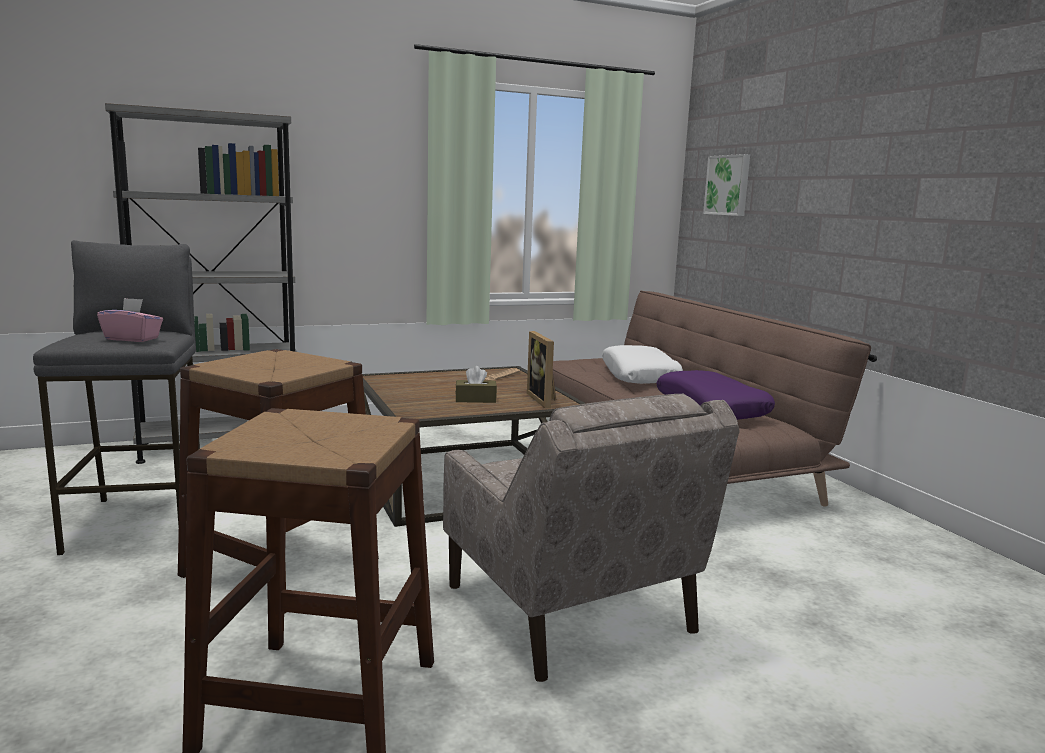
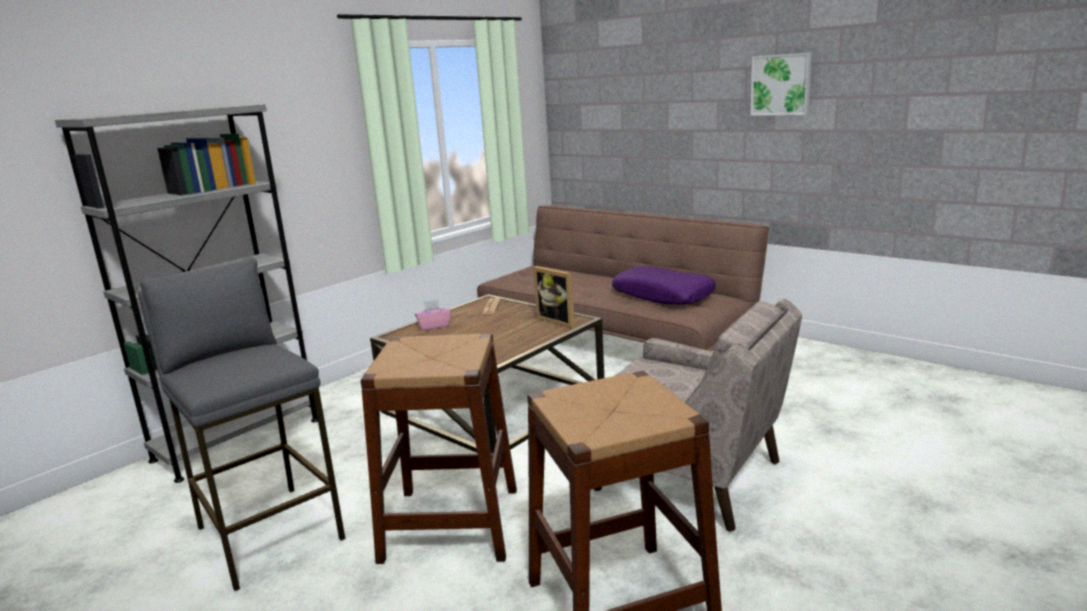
camera: 25 degrees left, 5 degrees up
pink tissue box [97,298,163,342] -> pink tissue box moved to [415,299,451,331]
brown tissue box [455,366,497,403] -> none
white pillow [602,345,683,384] -> none
picture [703,154,750,216] -> picture moved to [751,52,812,116]

